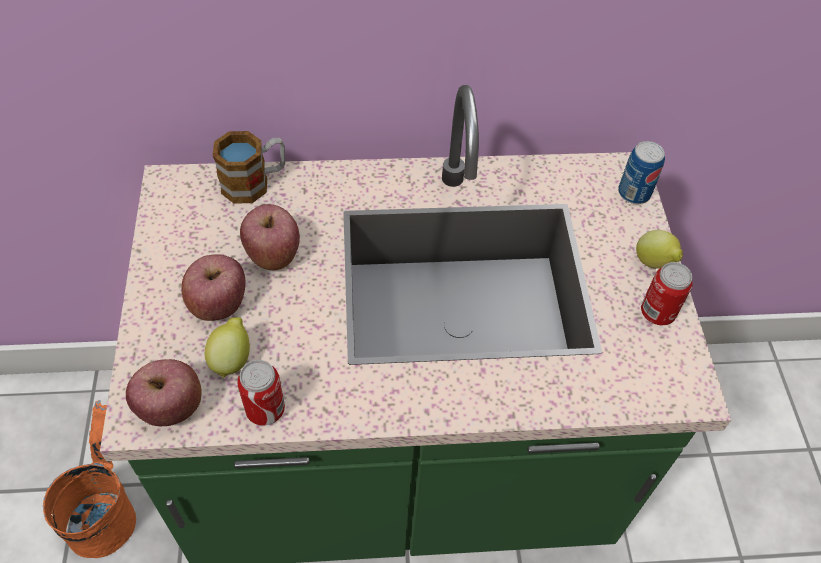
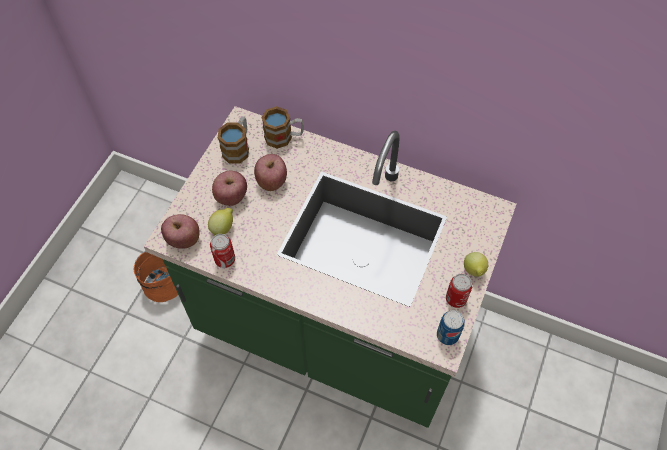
camera: 30 degrees right, 5 degrees up
can [618,141,665,204] -> can moved to [437,310,465,345]
none -> mug [218,116,249,164]

